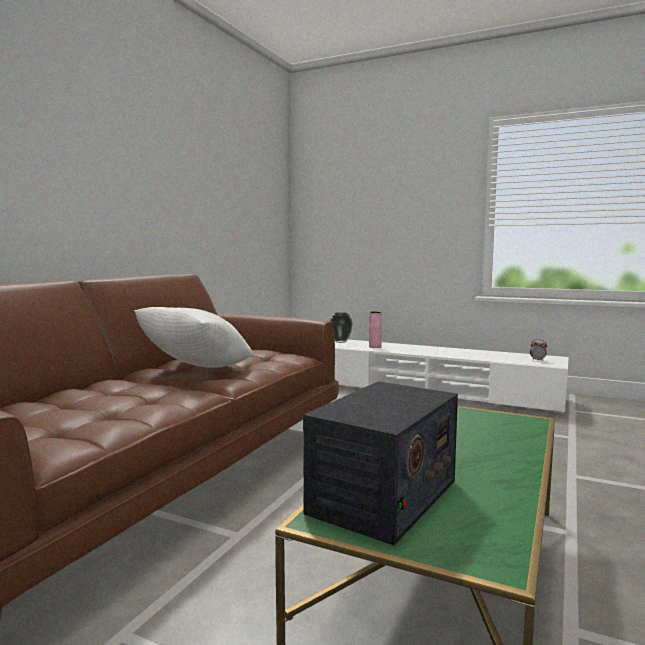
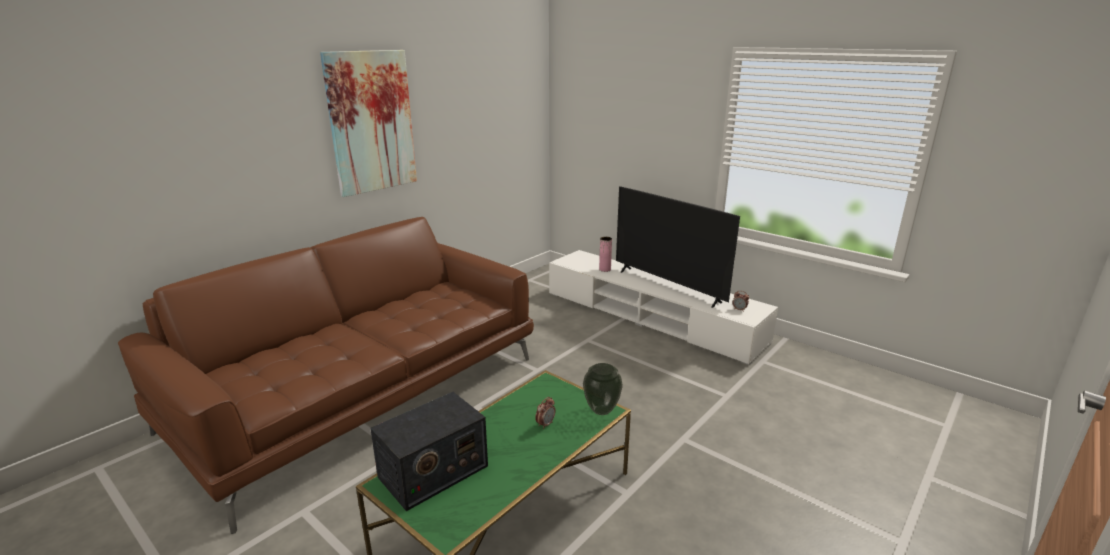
camera: 15 degrees right, 15 degrees up
white pillow [134,307,253,368] -> none
vase [330,312,353,343] -> vase moved to [583,363,623,415]
none -> picture [320,50,417,197]
none -> alarm clock [535,397,556,429]
none -> television [616,186,740,308]

